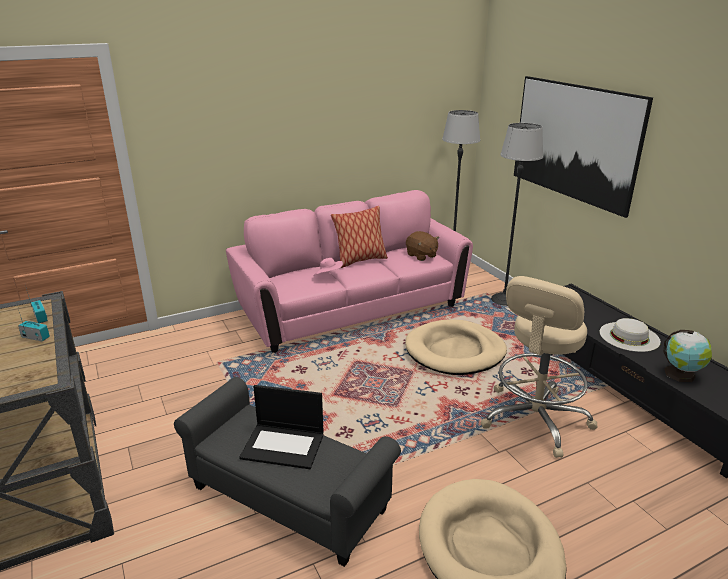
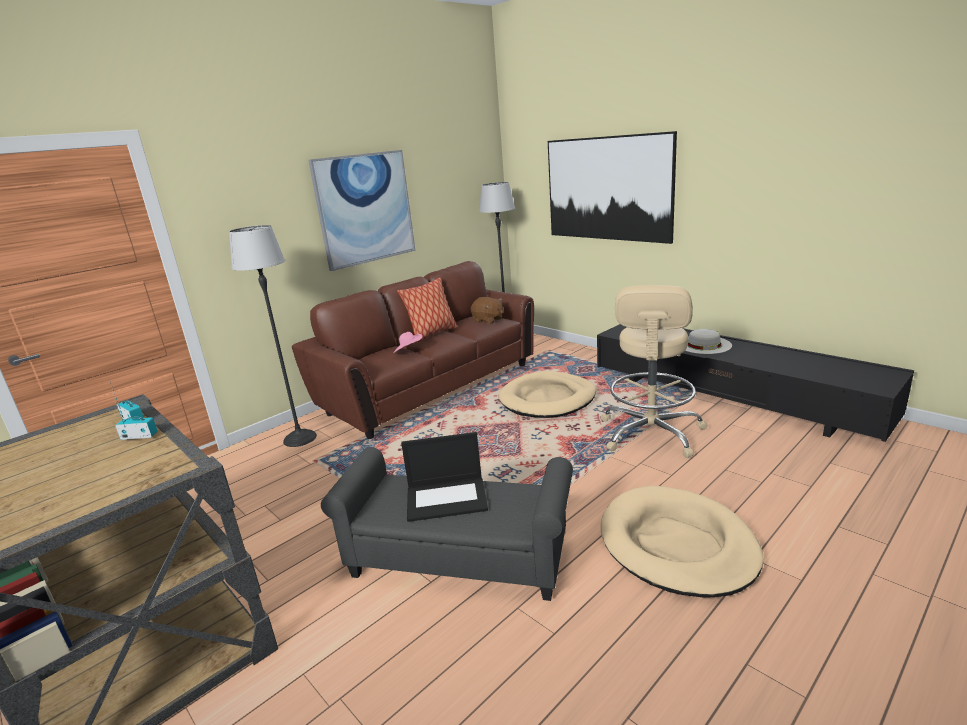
camera: 15 degrees left, 5 degrees down
pink sofa [226,190,473,353] -> brown sofa [292,261,534,439]
floor lamp [491,123,543,306] -> floor lamp moved to [229,225,317,447]
globe [664,330,712,382] -> none
none -> picture [308,150,415,271]

